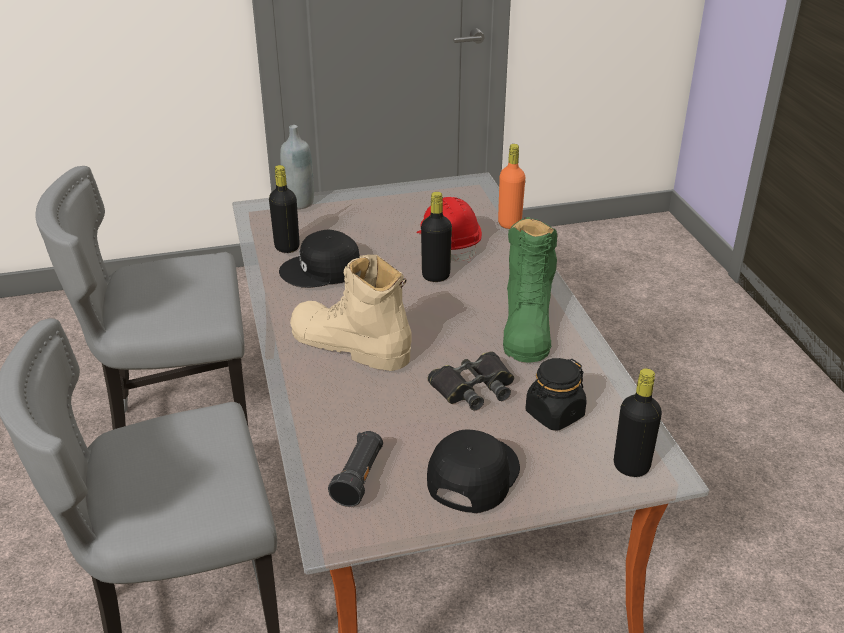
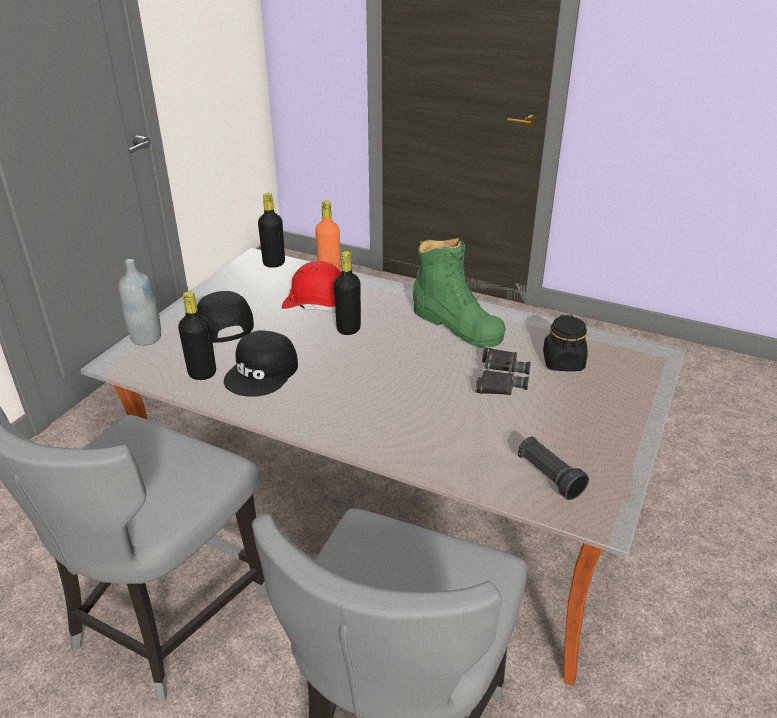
camera: 50 degrees left, 0 degrees up
beige boot [290,255,412,371] -> none
black cap [427,430,520,513] -> black cap moved to [197,291,254,343]
black bottle [614,368,662,477] -> black bottle moved to [258,193,285,268]

